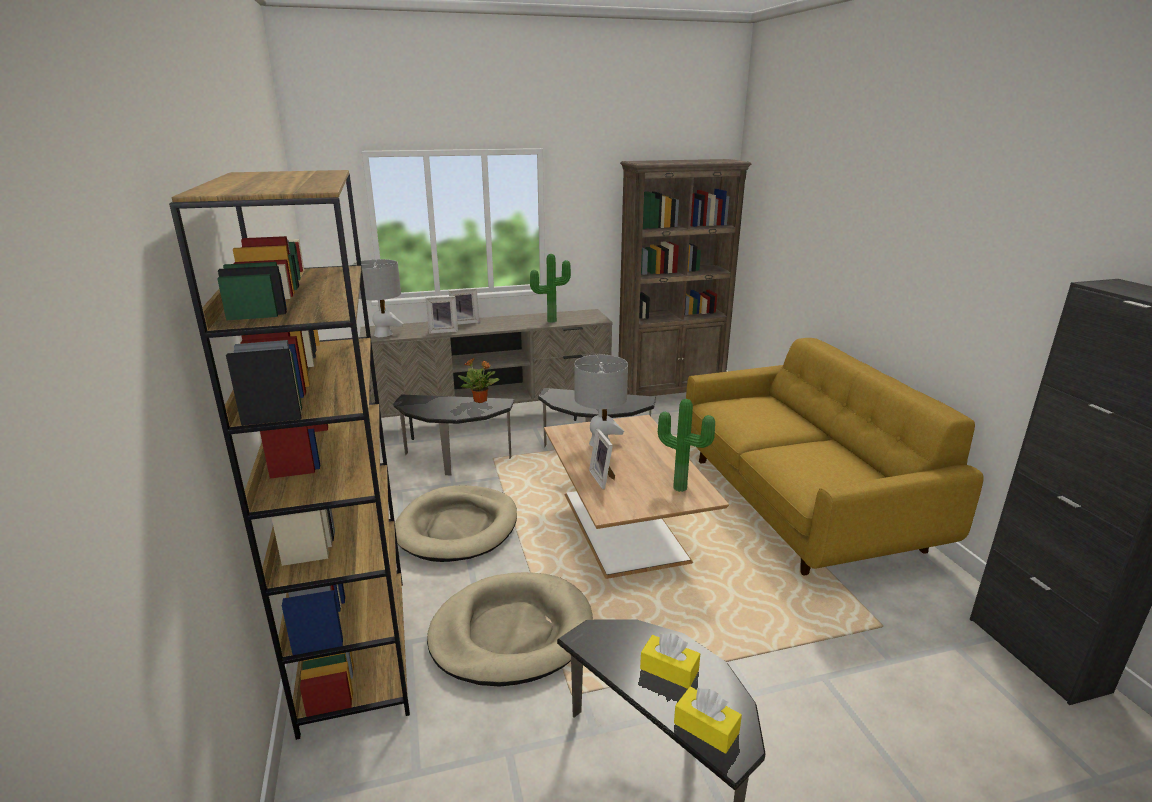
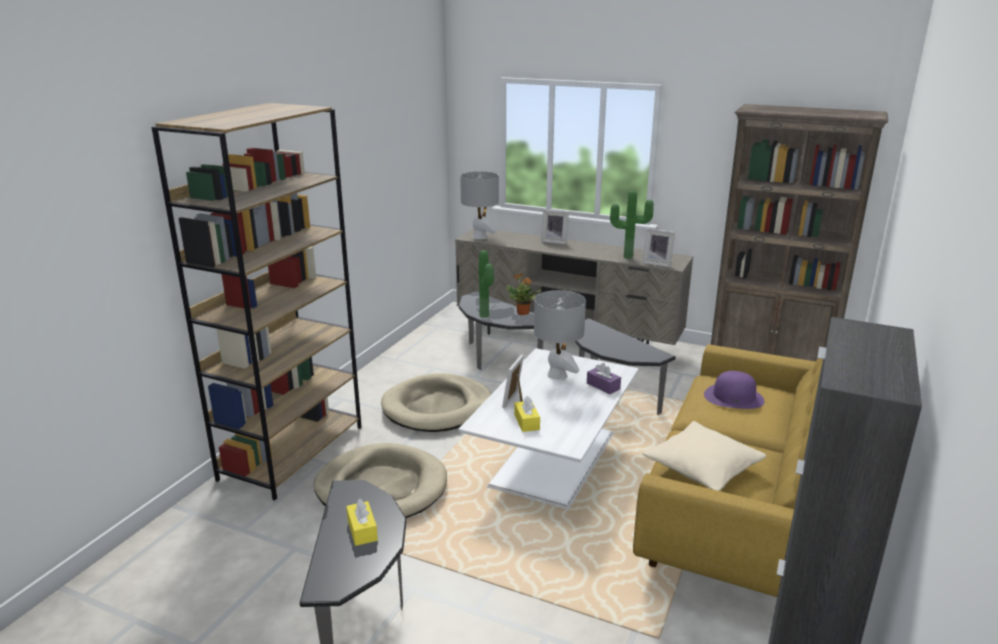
camera: 40 degrees right, 0 degrees up
picture frame [426,296,458,334] -> picture frame moved to [643,228,675,267]
brown coffee table [544,415,729,579] -> white coffee table [458,348,639,510]
potted plant [658,399,715,492] -> potted plant moved to [479,250,494,318]
yellow tissue box [674,687,742,754] -> yellow tissue box moved to [514,396,540,432]
none -> purple tissue box [587,363,621,394]
none -> beige pillow [642,421,766,491]
none -> purple hat [704,371,765,409]

